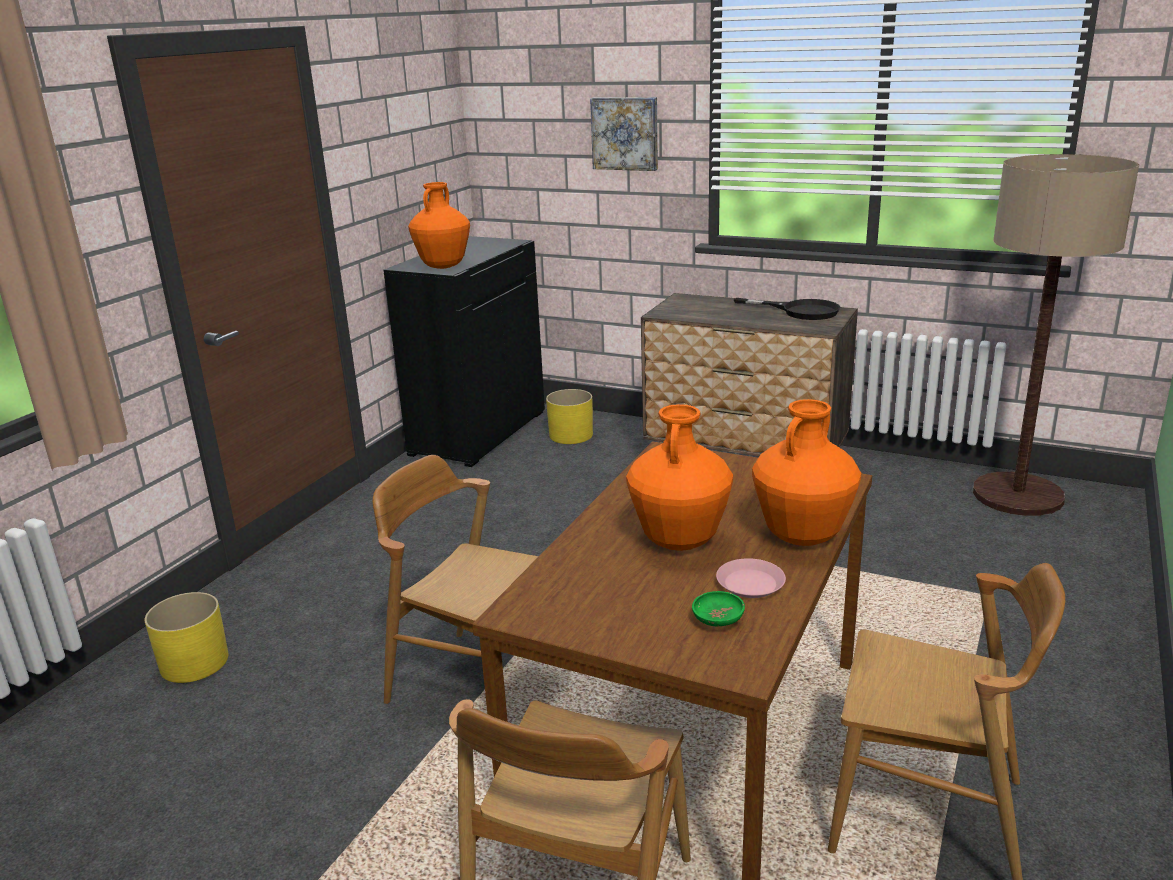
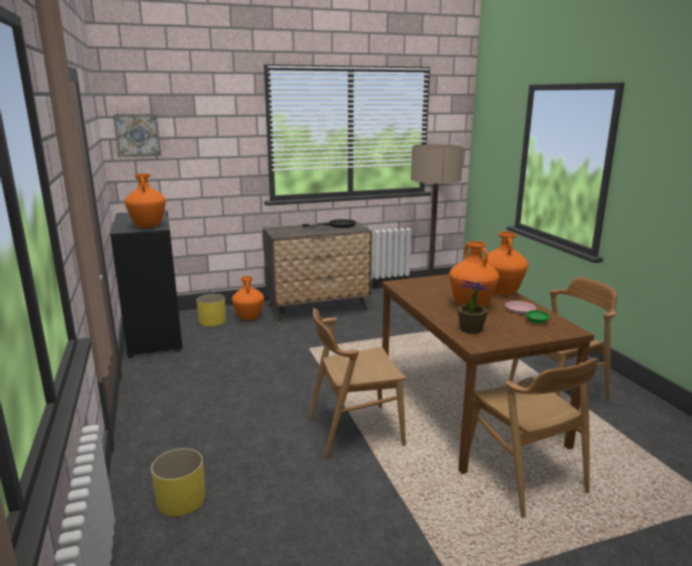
camera: 45 degrees left, 5 degrees down
picture [590,97,658,171] -> picture moved to [113,114,161,157]
none -> orange vase [232,276,264,320]
none -> potted plant [457,280,490,334]

